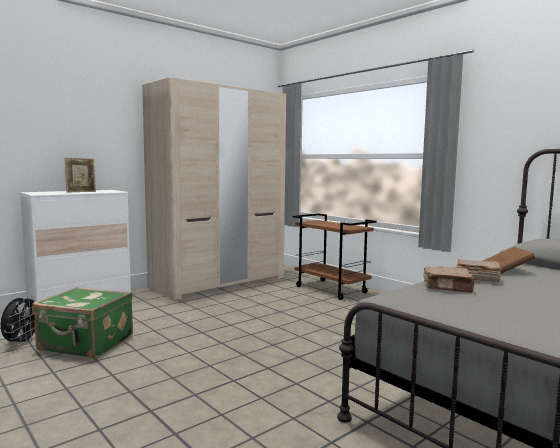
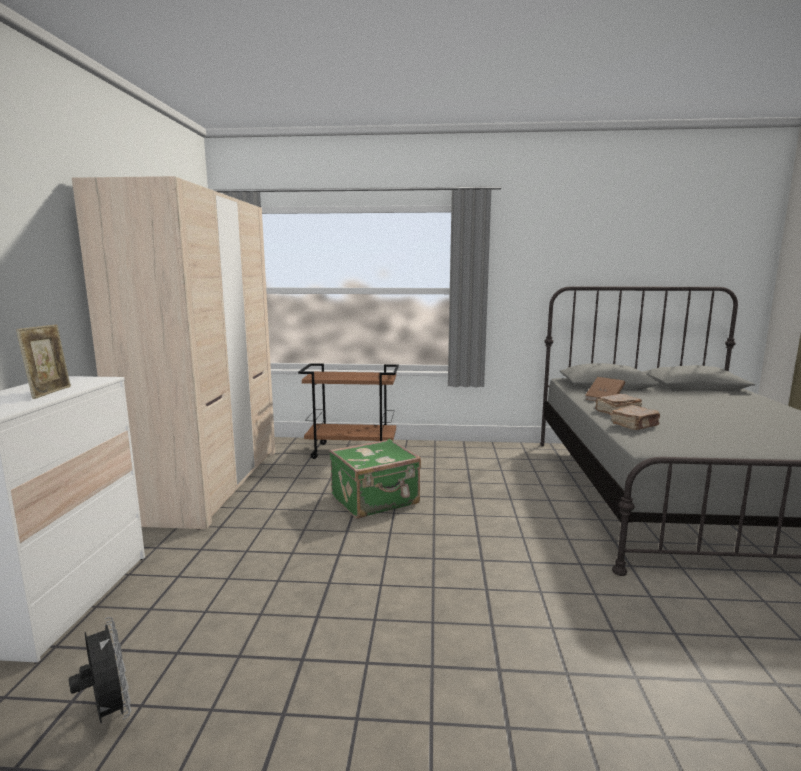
camera: 45 degrees left, 5 degrees up
green suitcase [32,287,133,358] -> green suitcase moved to [329,439,421,519]

